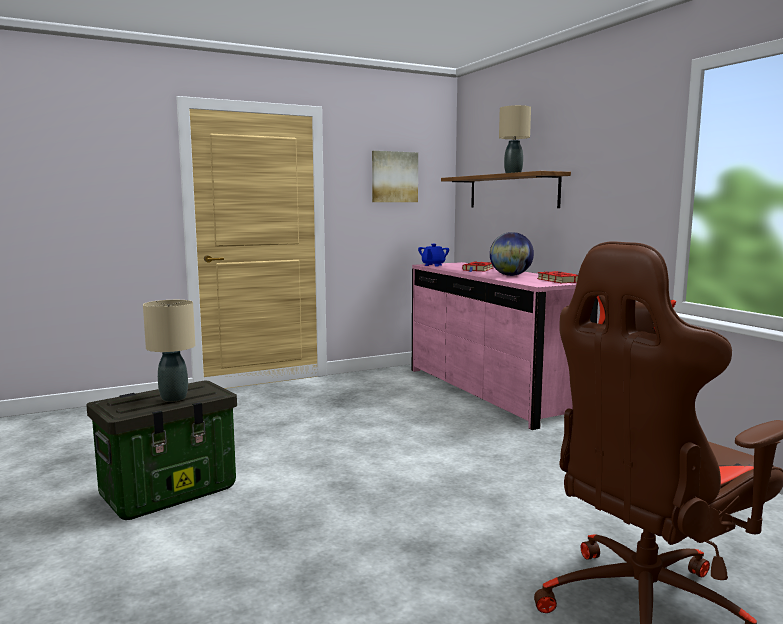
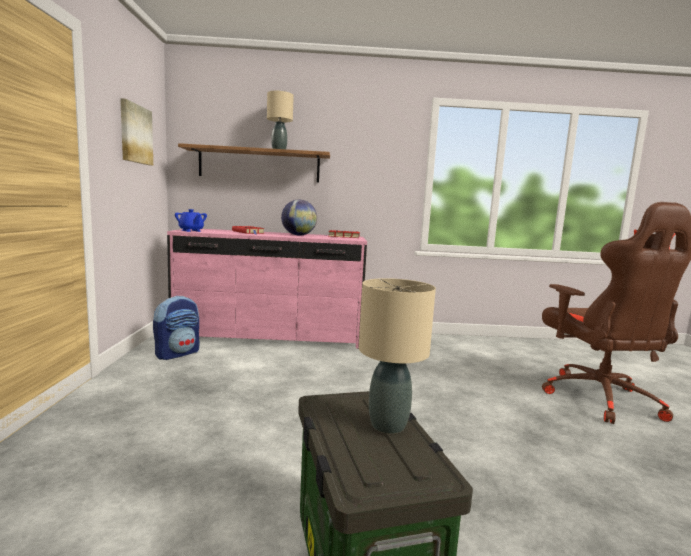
camera: 65 degrees left, 0 degrees up
none -> backpack [153,296,200,360]

